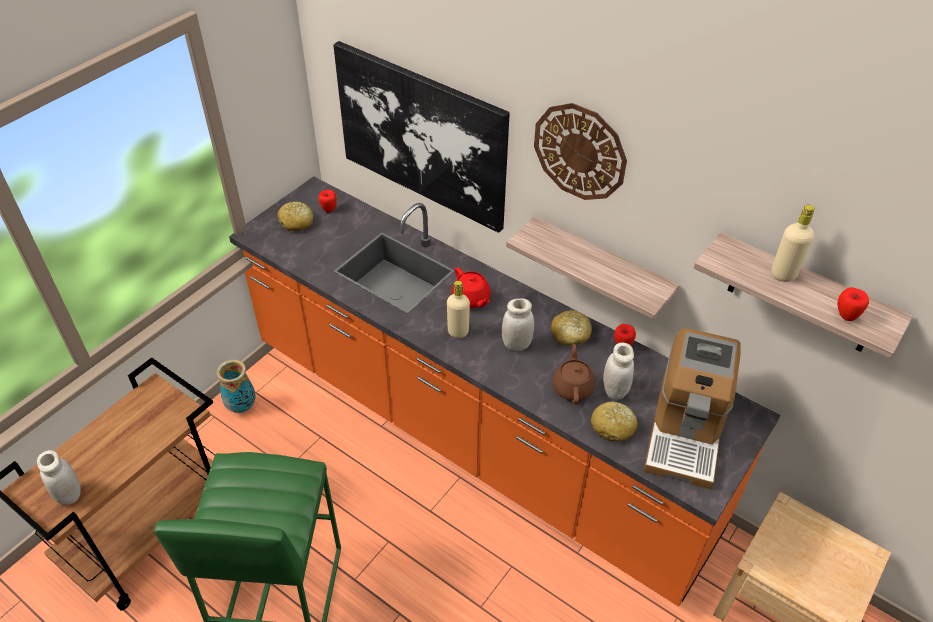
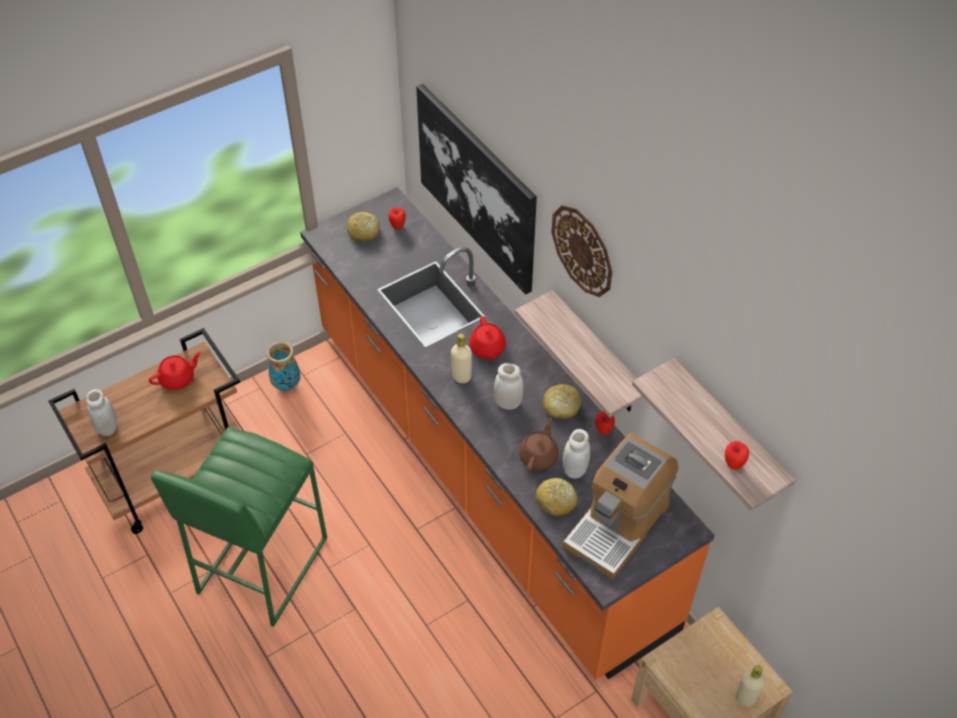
camera: 20 degrees right, 5 degrees up
beige bottle [771,205,815,282] -> beige bottle moved to [735,665,765,707]
none -> red teapot [149,352,201,390]

